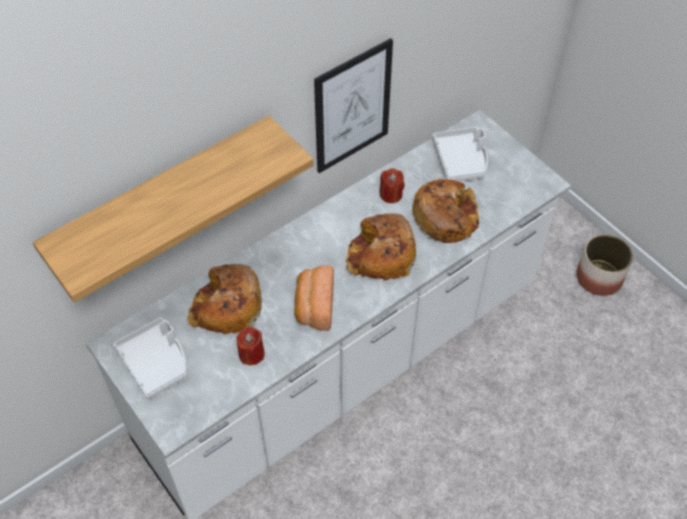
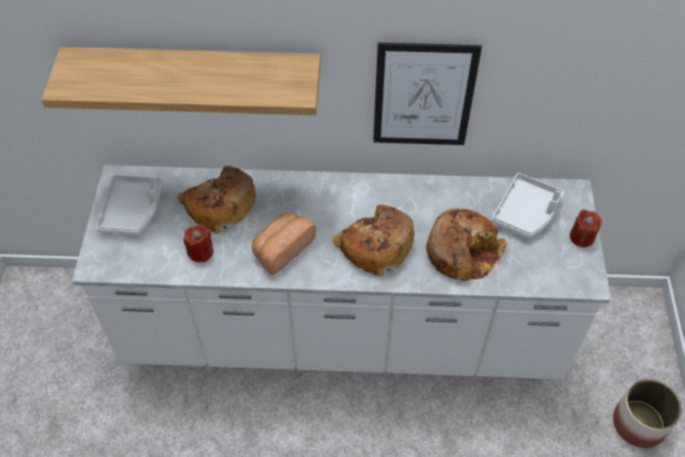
camera: 40 degrees right, 0 degrees up
red candle [379,168,405,203] -> red candle moved to [570,210,602,247]

